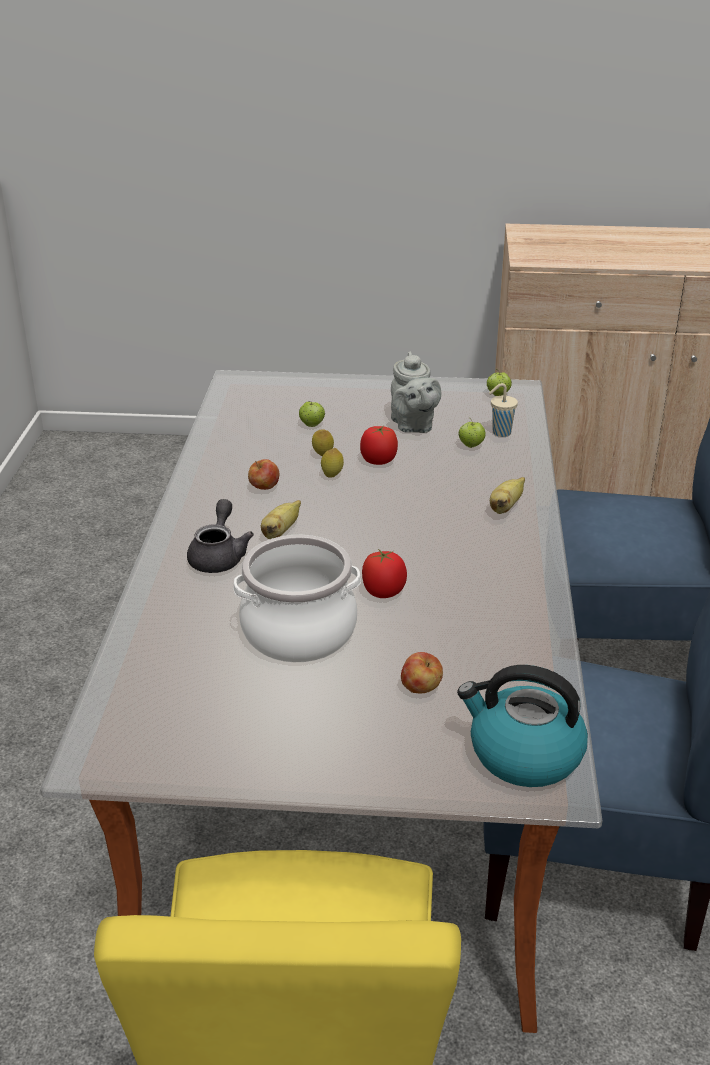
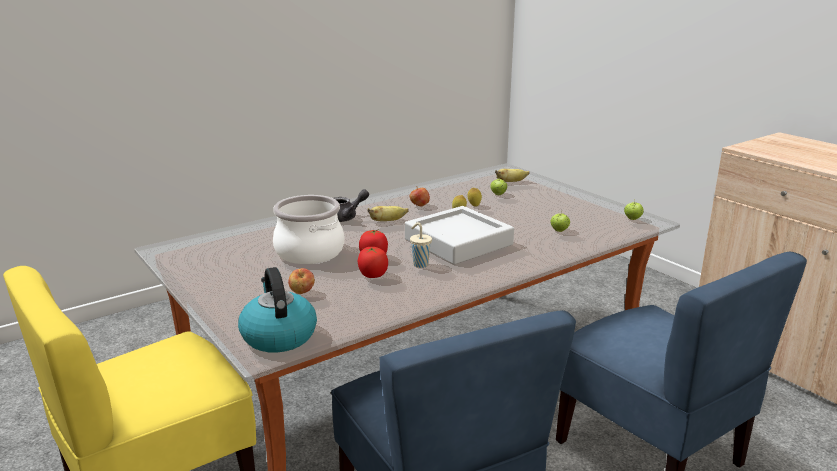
camera: 50 degrees right, 10 degrees down
tomato [360,426,398,465] -> tomato moved to [358,247,388,278]
grey teapot [391,352,441,433] -> none
beige cup [489,383,518,437] -> beige cup moved to [410,222,432,268]
banana [490,477,525,514] -> banana moved to [495,169,530,182]
none -> grey tray [405,206,514,264]

